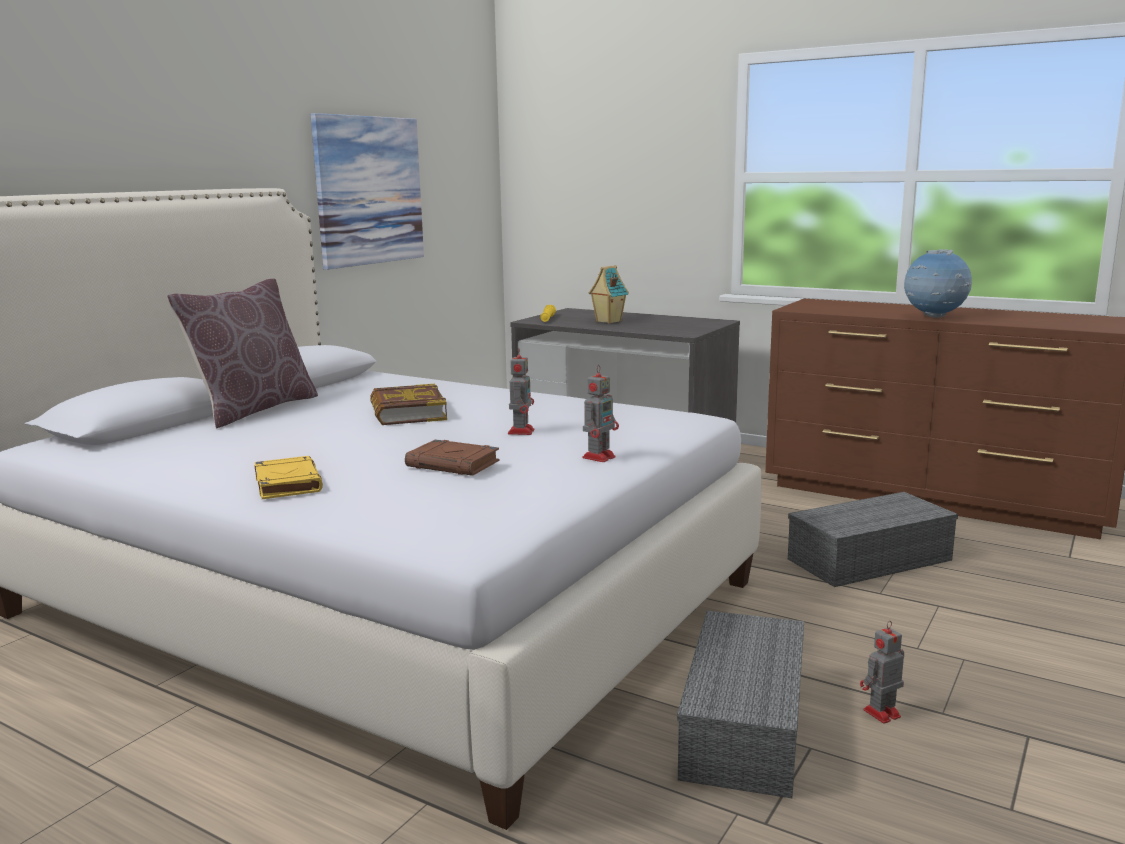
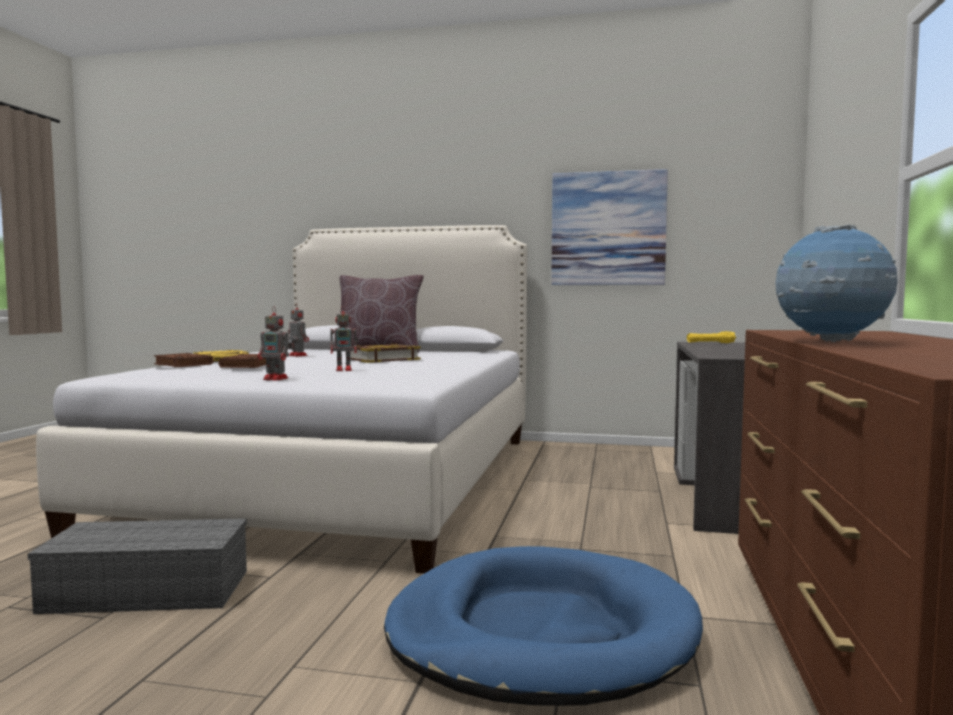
camera: 70 degrees right, 10 degrees down
toy house [589,265,629,324] -> none
grey storage box [788,492,958,587] -> blue dog bed [384,546,703,706]
toy robot [860,620,904,724] -> toy robot moved to [288,304,309,357]
none -> brown book [154,353,213,367]

